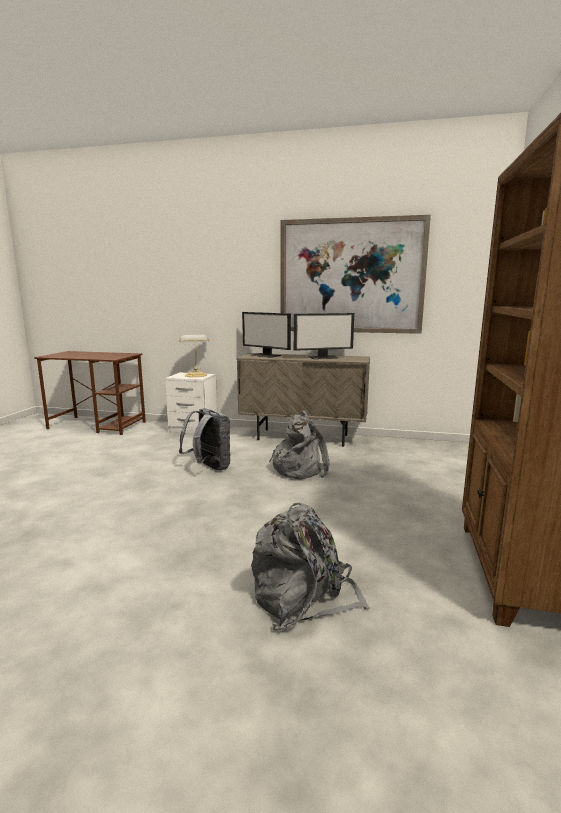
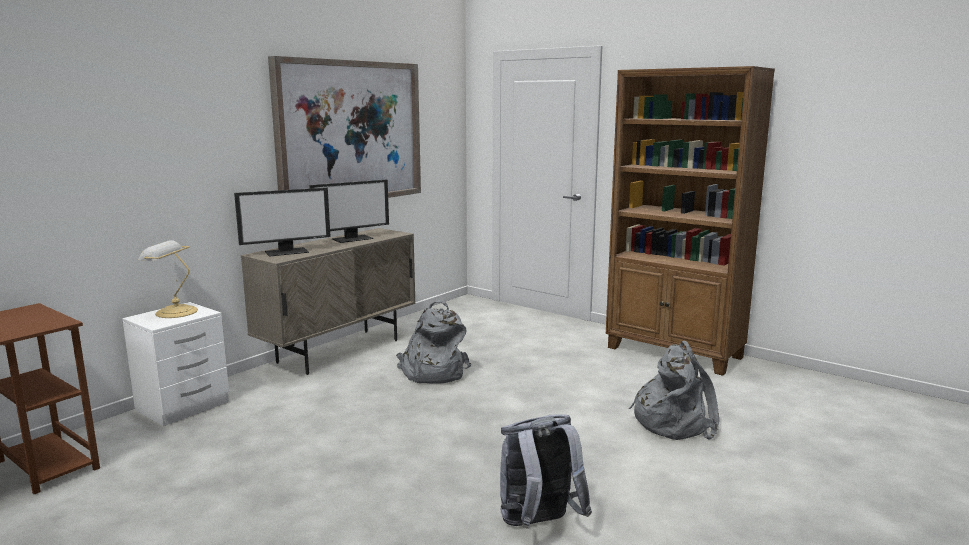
camera: 65 degrees left, 0 degrees up
grey backpack [179,408,230,471] -> grey backpack moved to [500,414,592,529]
monitor [294,313,354,359] -> monitor turned 45 degrees clockwise [309,179,389,243]

